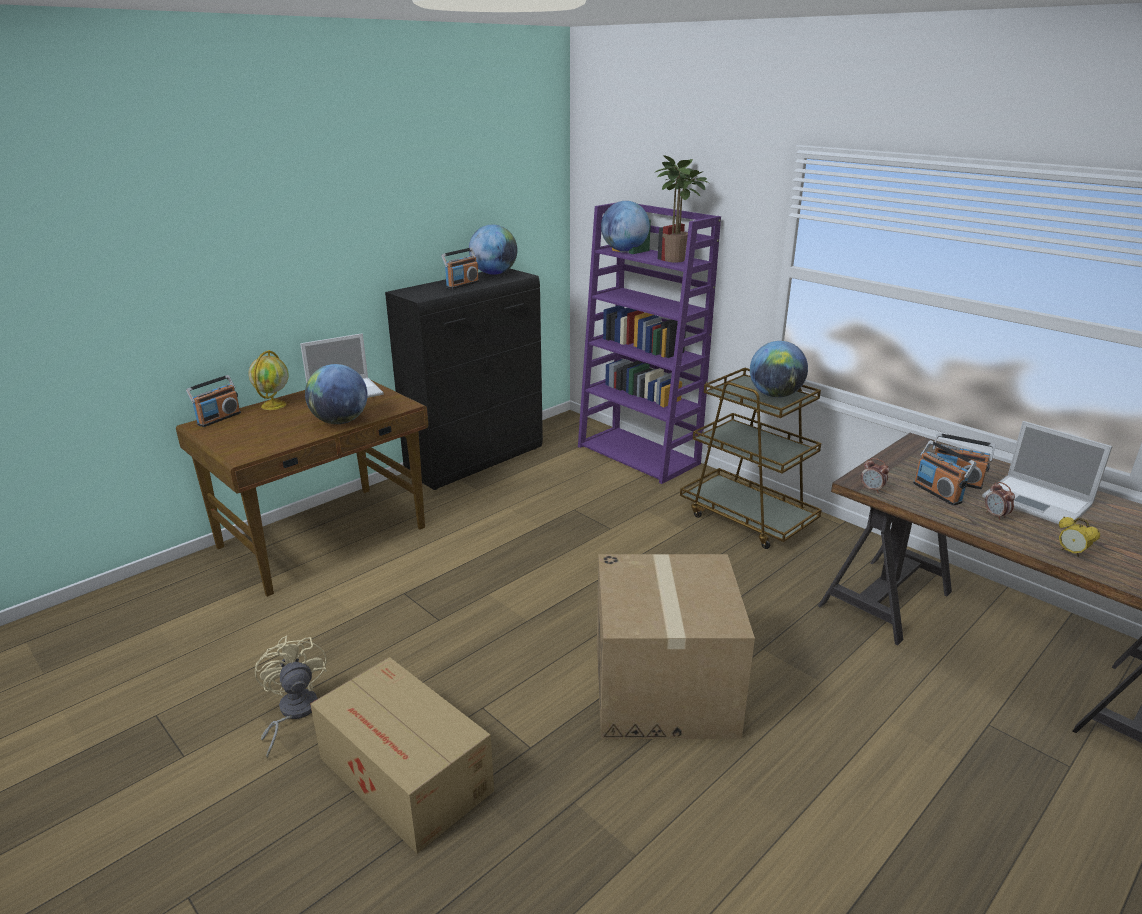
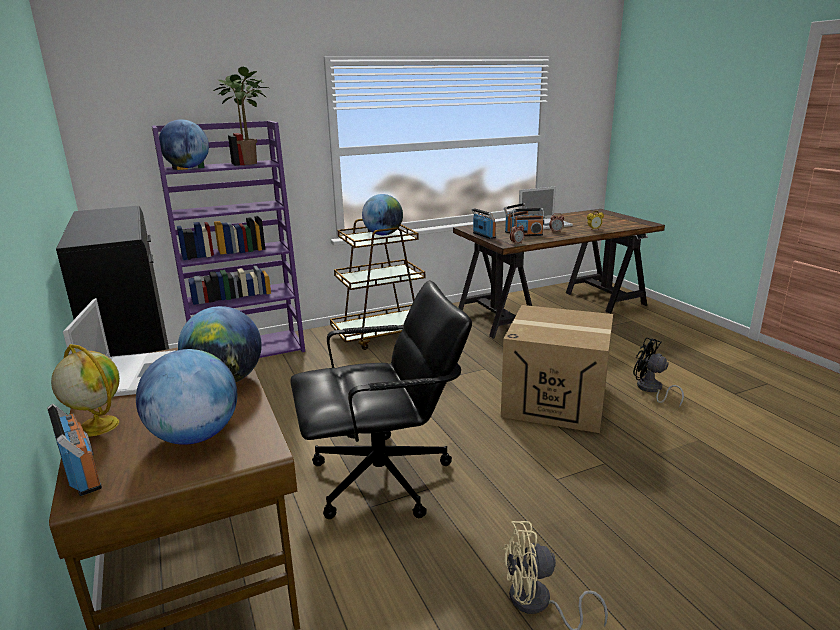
camera: 70 degrees left, 5 degrees down
cardboard box [310,657,494,853] -> none
radio [441,248,479,289] -> radio moved to [471,208,496,239]
globe [469,225,517,275] -> globe moved to [136,349,237,445]
none -> black office chair [290,280,472,519]
none -> black fan [633,338,684,408]

